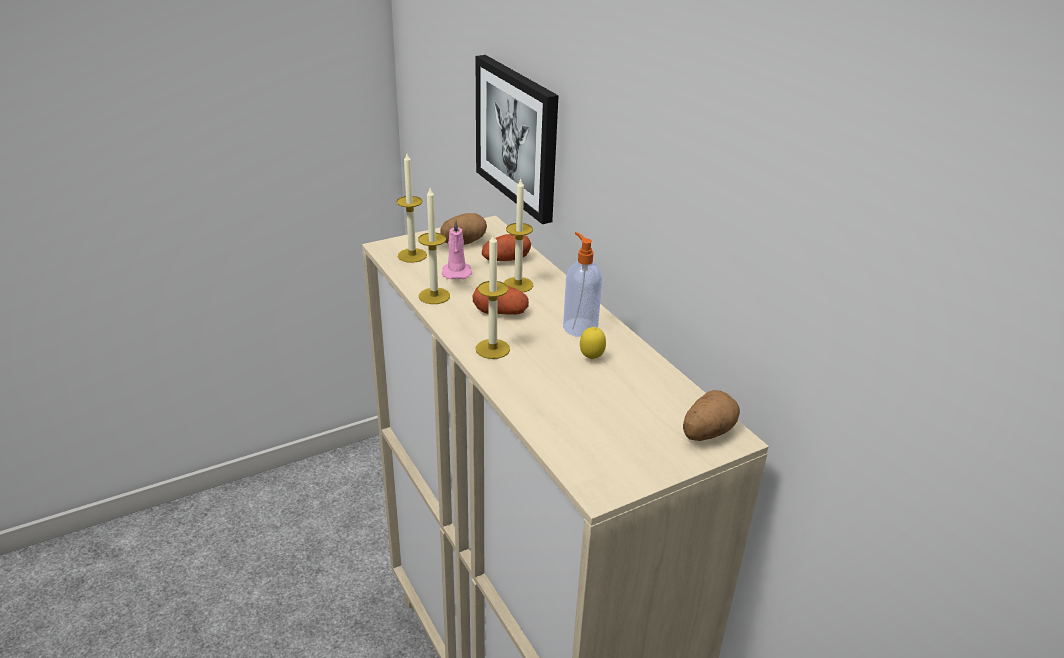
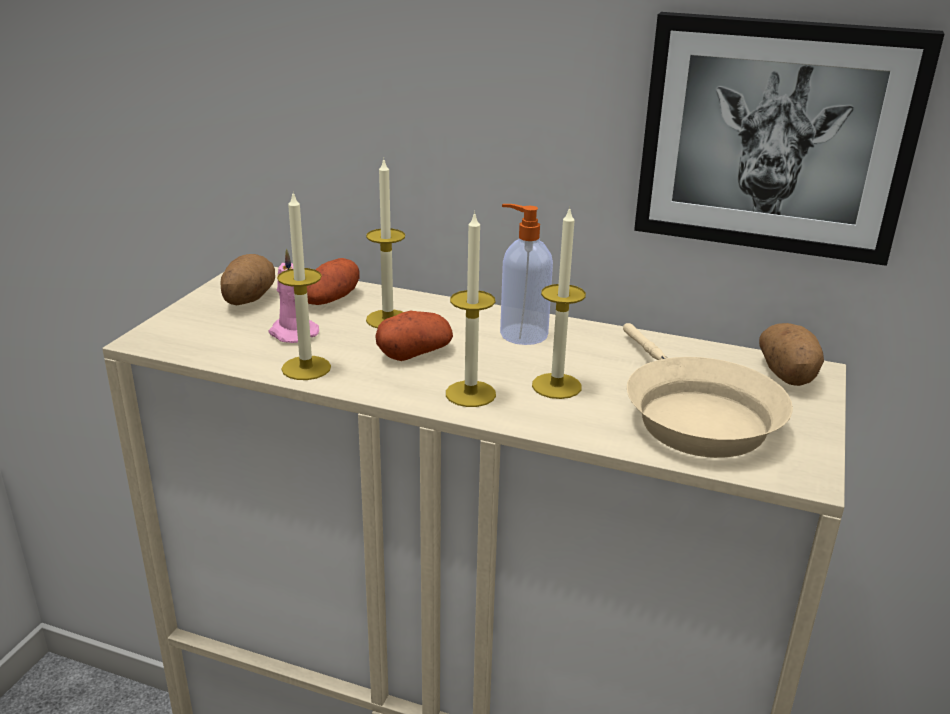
camera: 40 degrees left, 5 degrees down
candle [397,153,427,263] -> candle moved to [532,206,586,399]
picture [476,55,558,224] -> picture moved to [634,12,944,266]
lemon [580,327,606,359] -> none
none -> beige frying pan [623,323,793,458]

